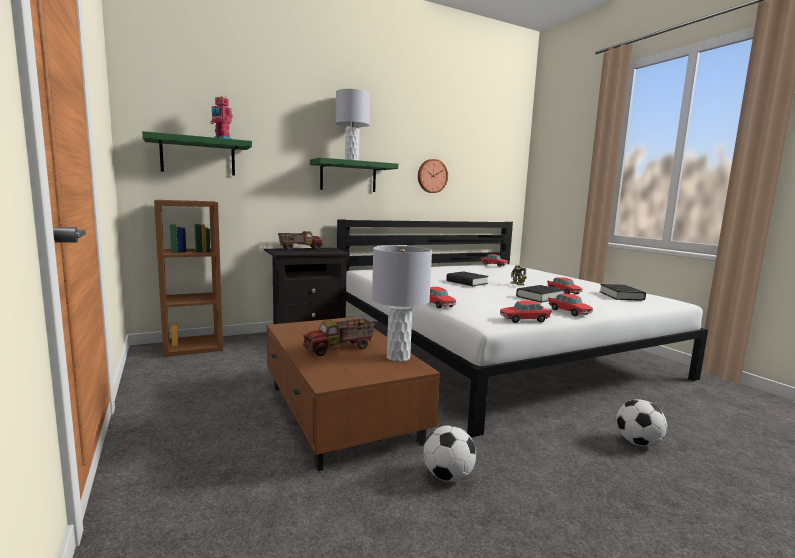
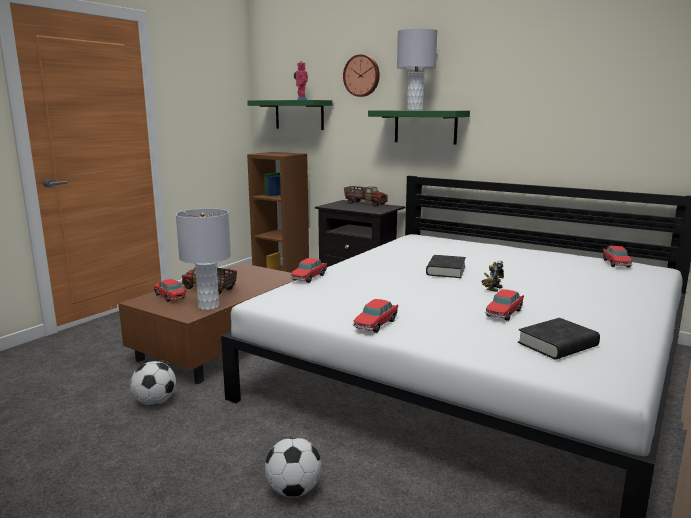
camera: 60 degrees right, 5 degrees up
wall clock [418,159,448,193] -> wall clock moved to [343,54,380,97]
toy car [500,301,552,323] -> toy car moved to [154,279,186,302]
black book [516,285,564,303] -> none

